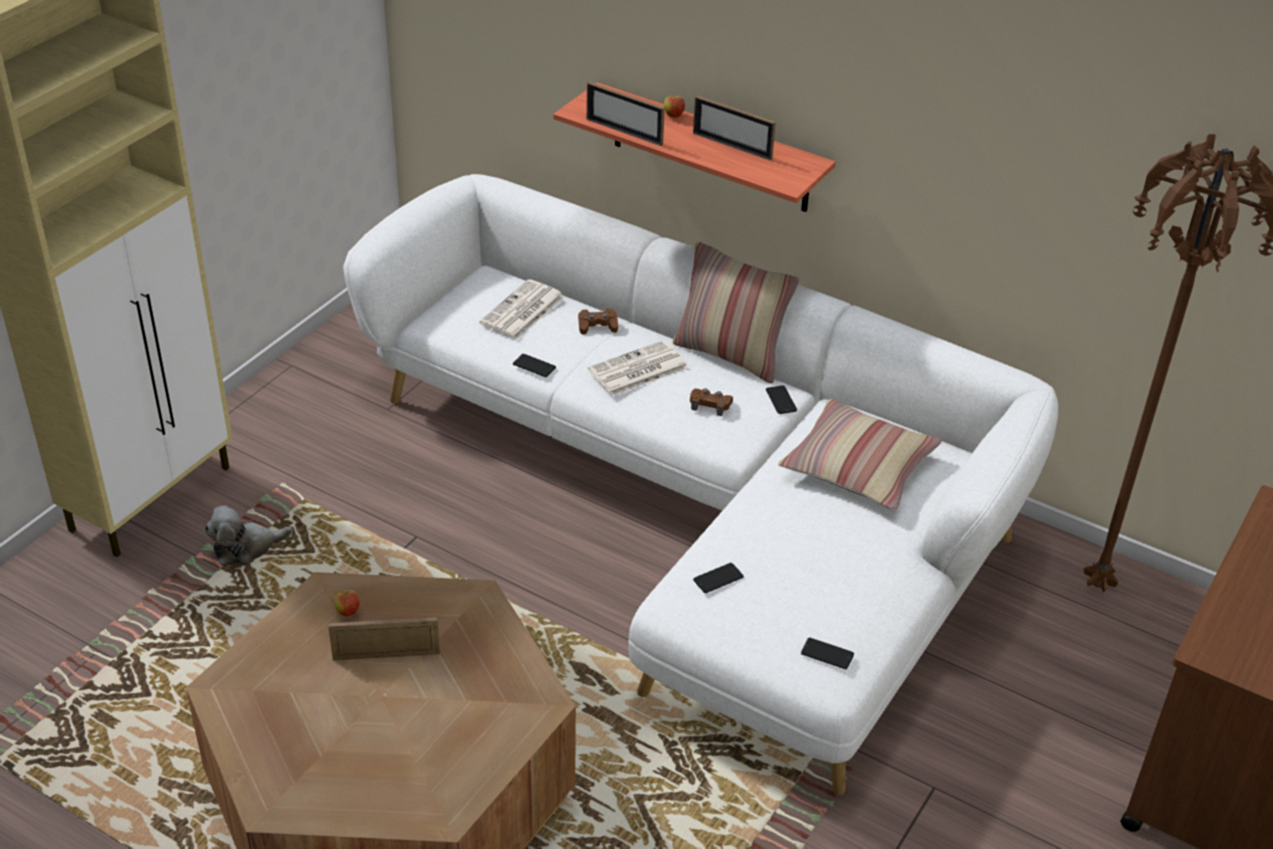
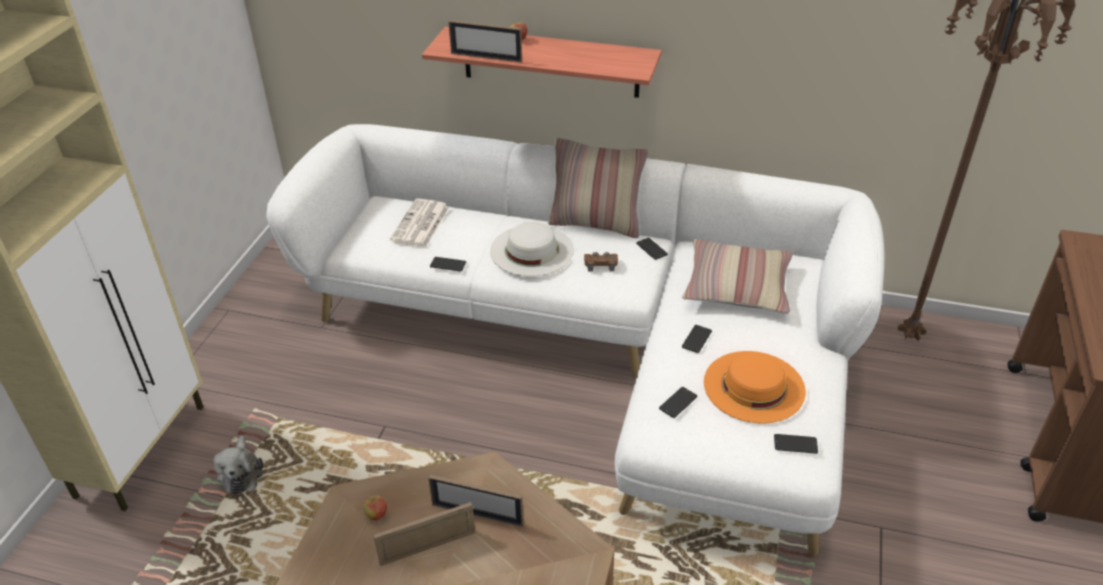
camera: 15 degrees left, 0 degrees up
plush toy [204,506,293,566] -> plush toy turned 60 degrees counterclockwise [213,436,263,495]
brown game controller [578,308,618,335] -> none
newspaper [588,340,688,396] -> white hat [490,222,574,276]
picture frame [693,95,776,161] -> picture frame moved to [428,475,524,527]
none -> phone [682,325,712,353]
none -> orange hat [704,351,806,423]

